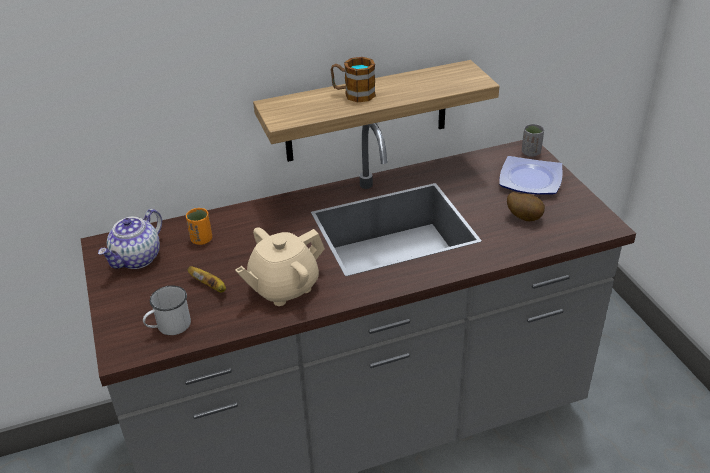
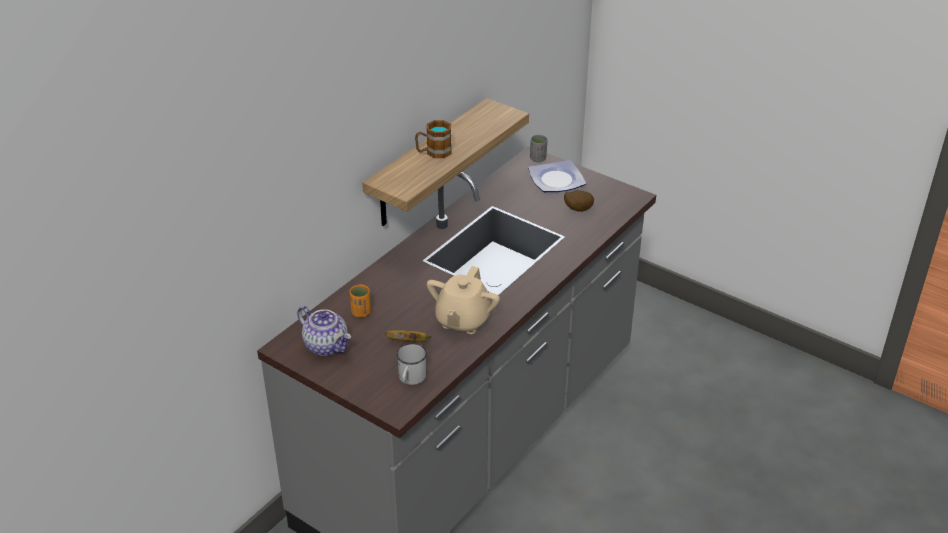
camera: 35 degrees left, 0 degrees up
teapot [98,209,162,269] -> teapot turned 45 degrees counterclockwise [297,306,351,356]

